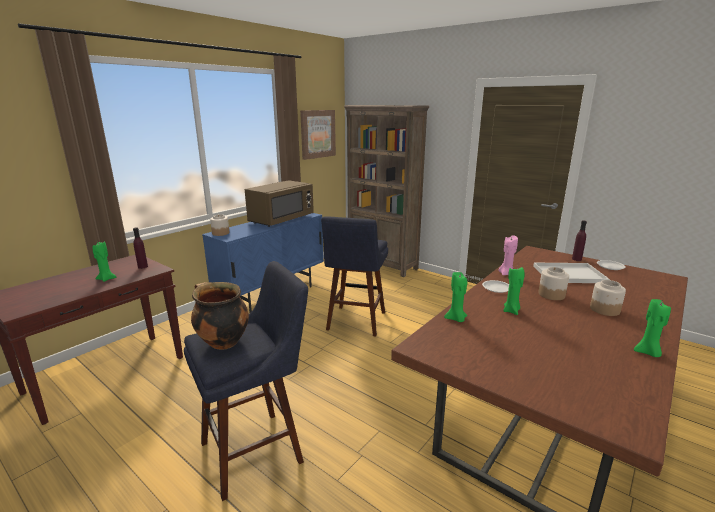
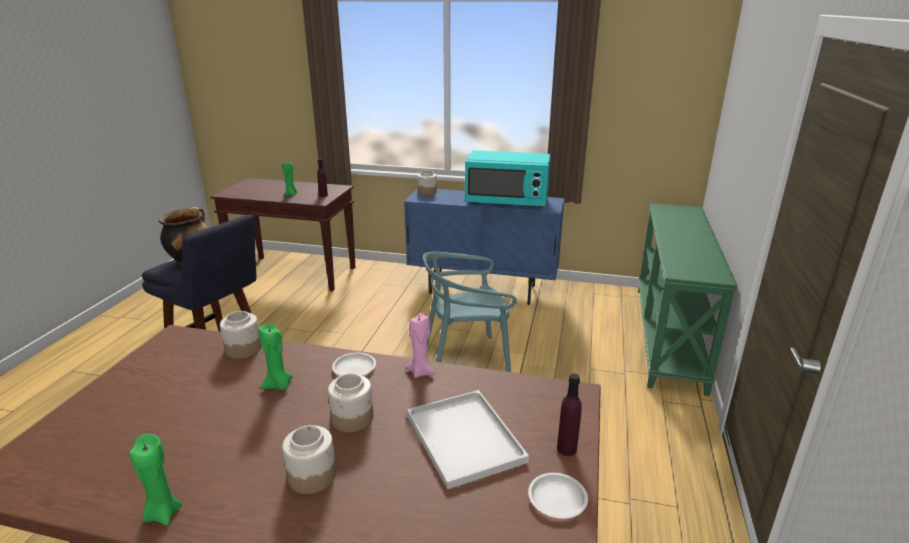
camera: 65 degrees right, 5 degrees up
brown microwave [245,180,314,227] -> turquoise microwave [465,150,550,207]
picture [300,110,336,160] -> none
blue stool [321,216,388,336] -> turquoise chair [423,252,517,372]
brown bookcase [344,105,429,277] -> green console table [638,203,738,396]
green candle [444,272,467,322] -> jar [220,311,262,359]

